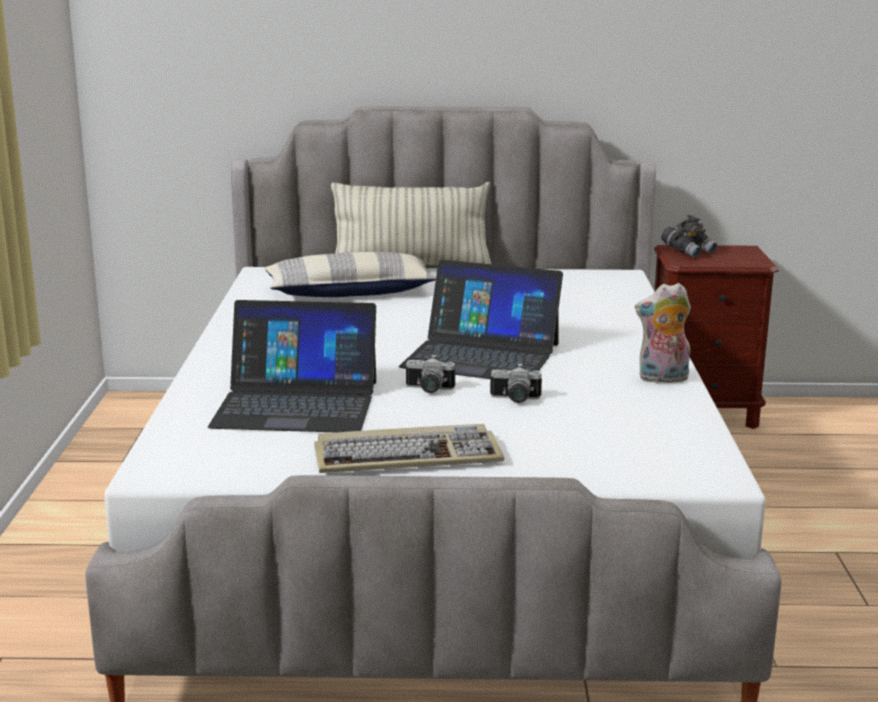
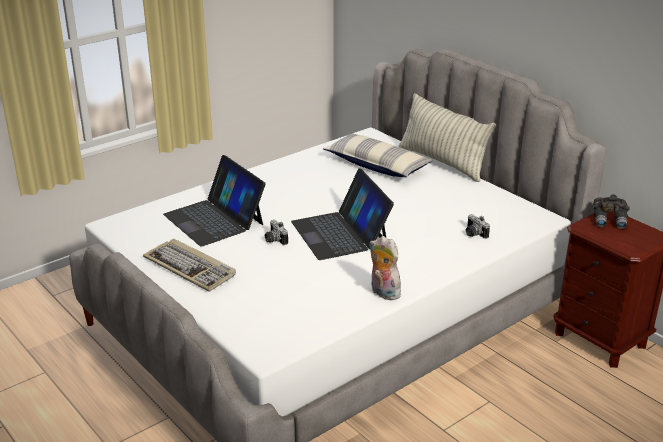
camera: 50 degrees right, 10 degrees up
camera [490,363,542,403] -> camera moved to [466,214,490,239]

